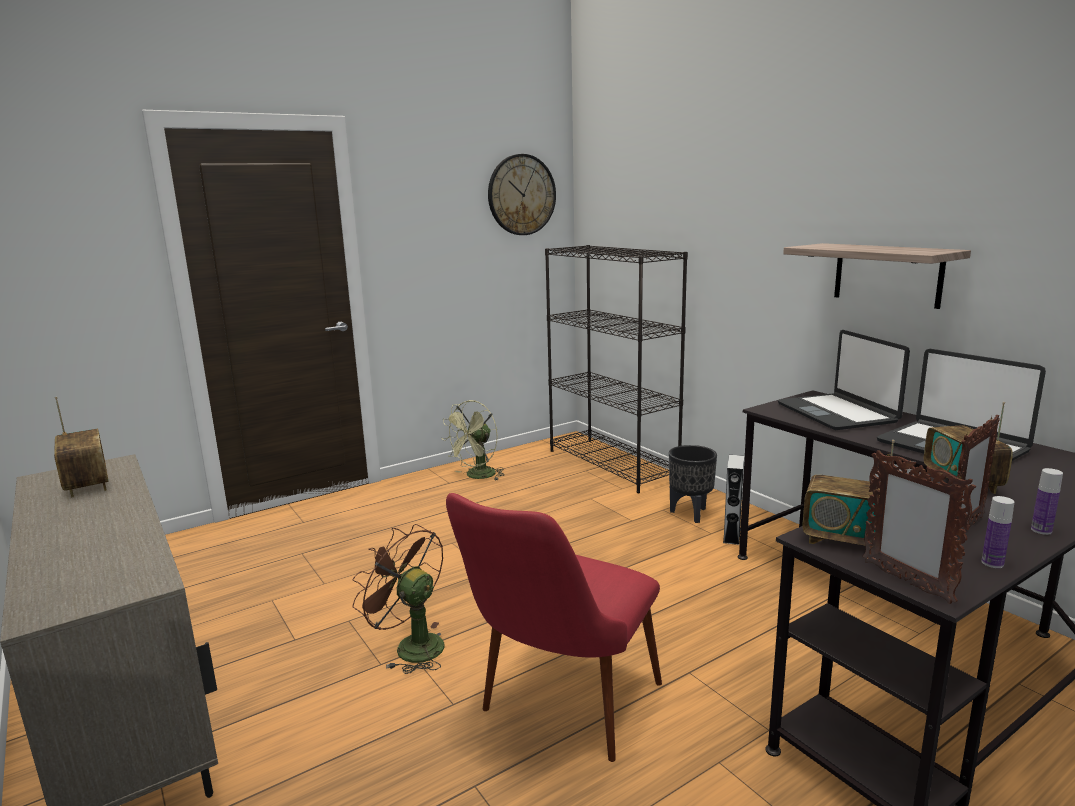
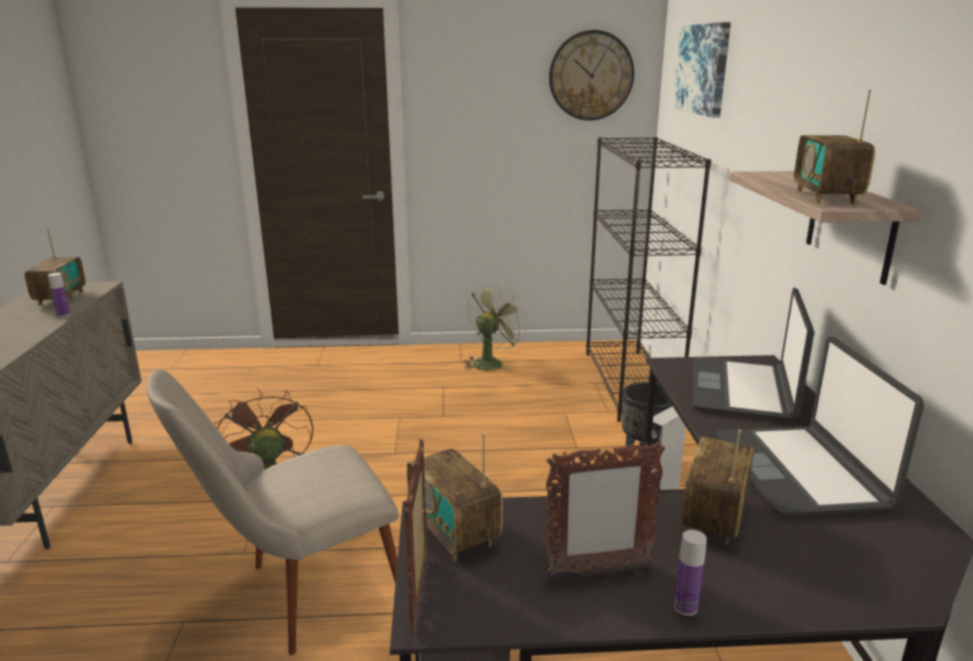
camera: 30 degrees right, 5 degrees up
green fan [443,400,505,480] -> green fan turned 150 degrees clockwise [463,285,526,370]
red chair [446,493,662,762] -> beige chair [147,370,399,655]
bottle [982,496,1014,568] -> bottle moved to [48,273,70,317]
none -> picture [673,22,731,118]
none -> radio [794,90,875,205]

